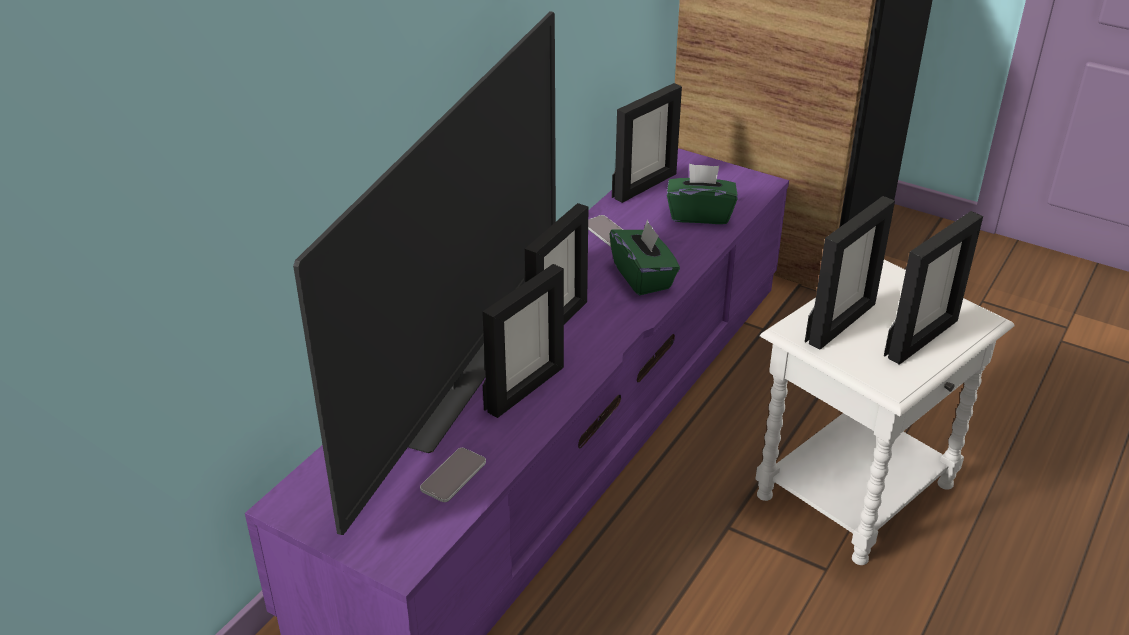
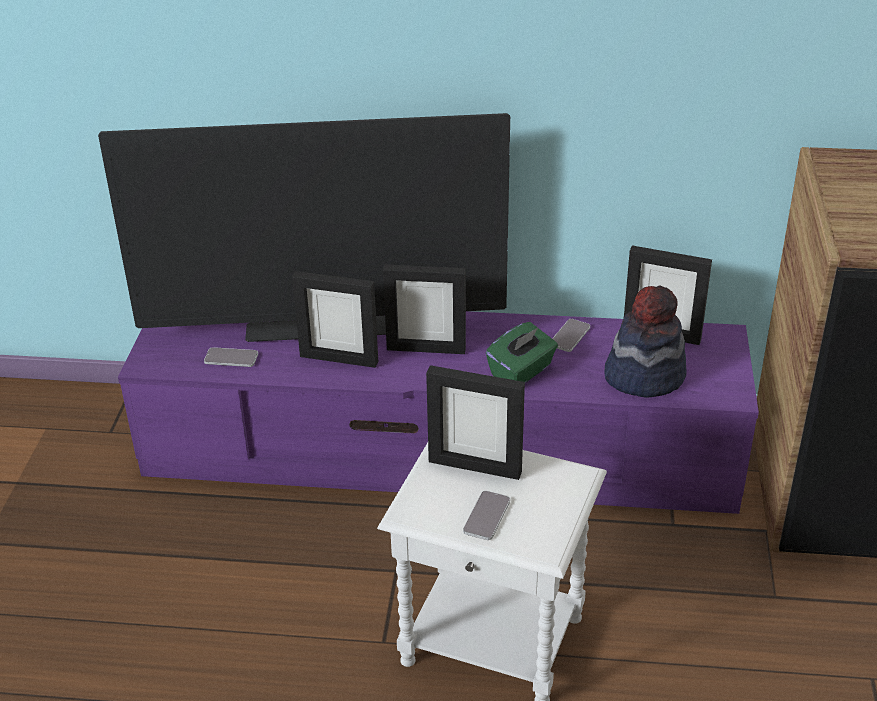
camera: 65 degrees right, 0 degrees up
green tissue box [667,164,738,224] -> hat [604,285,686,398]
picture frame [884,211,983,365] -> phone [463,491,510,540]

